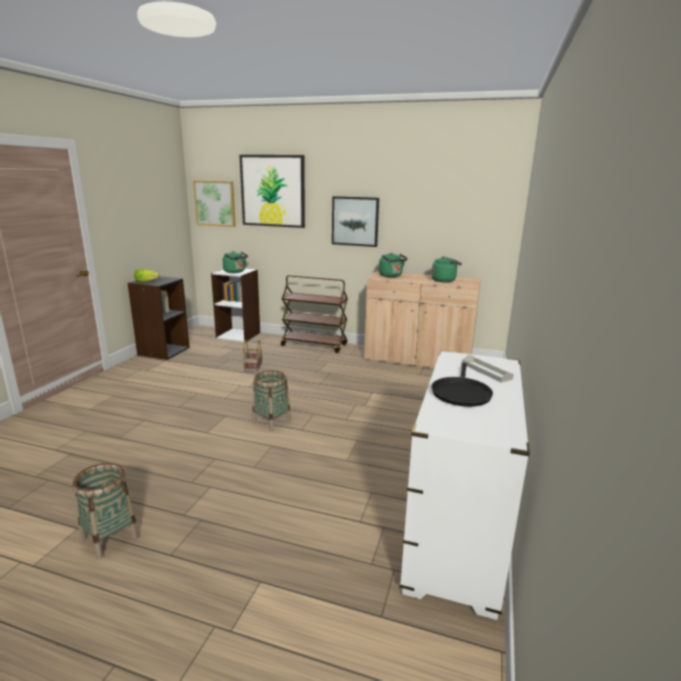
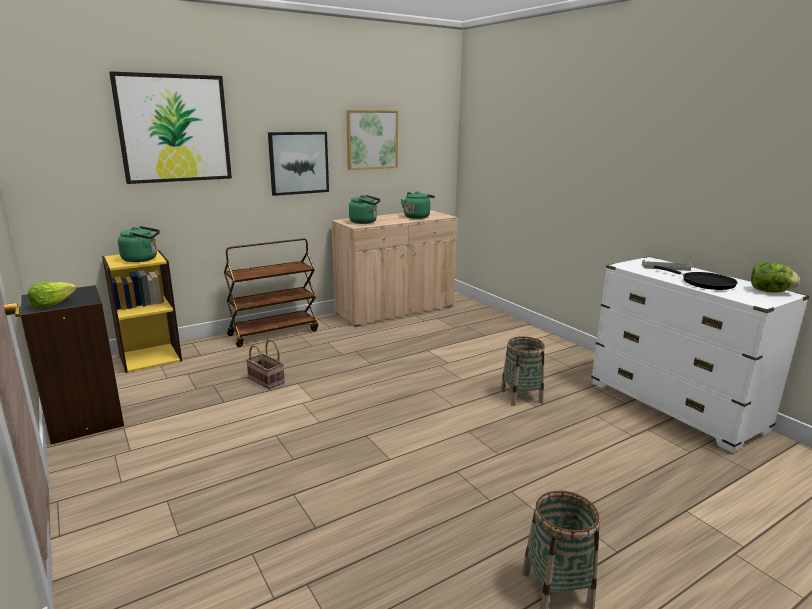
camera: 50 degrees left, 0 degrees up
picture [193,181,236,227] -> picture moved to [346,110,398,170]
white bookcase [211,269,260,342] -> yellow bookcase [102,250,182,373]
basket [252,370,291,431] -> basket moved to [501,337,545,406]
none -> lettuce [751,262,800,292]

